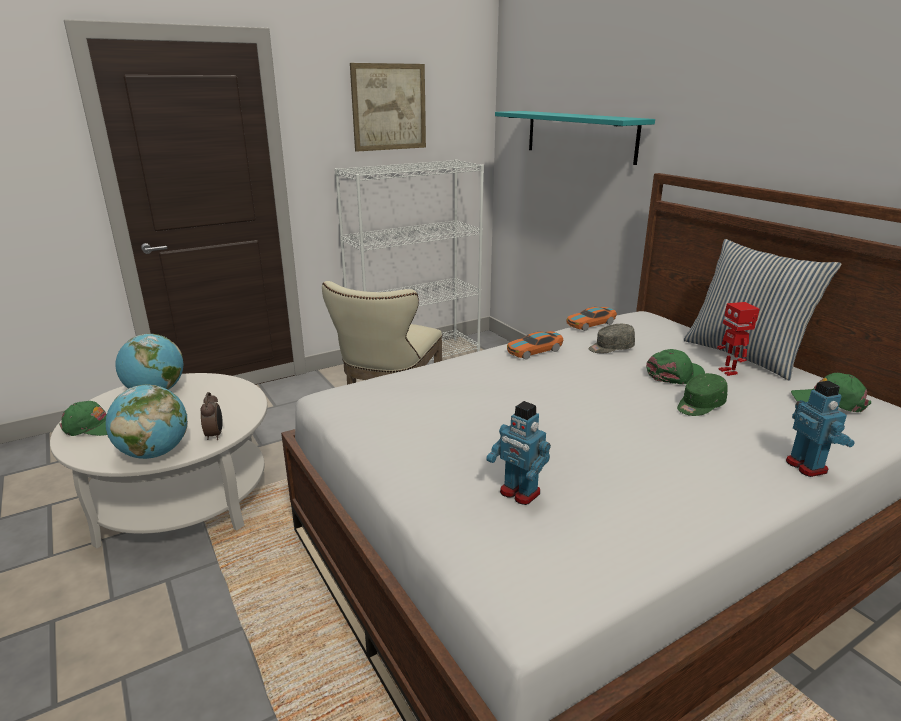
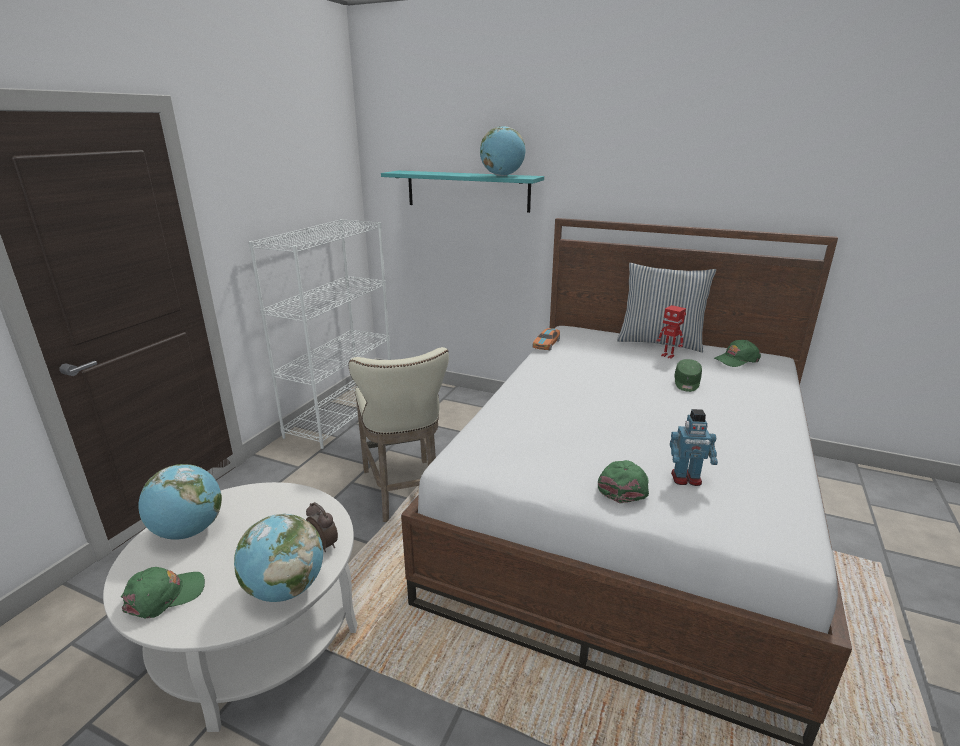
camera: 35 degrees left, 0 degrees up
picture [350,63,426,152] -> none
toy car [507,331,563,359] -> none
grey cap [588,324,635,353] -> none
green cap [646,349,705,384] -> green cap moved to [598,460,649,504]
toy robot [786,381,855,477] -> none
none -> globe [480,126,525,176]

